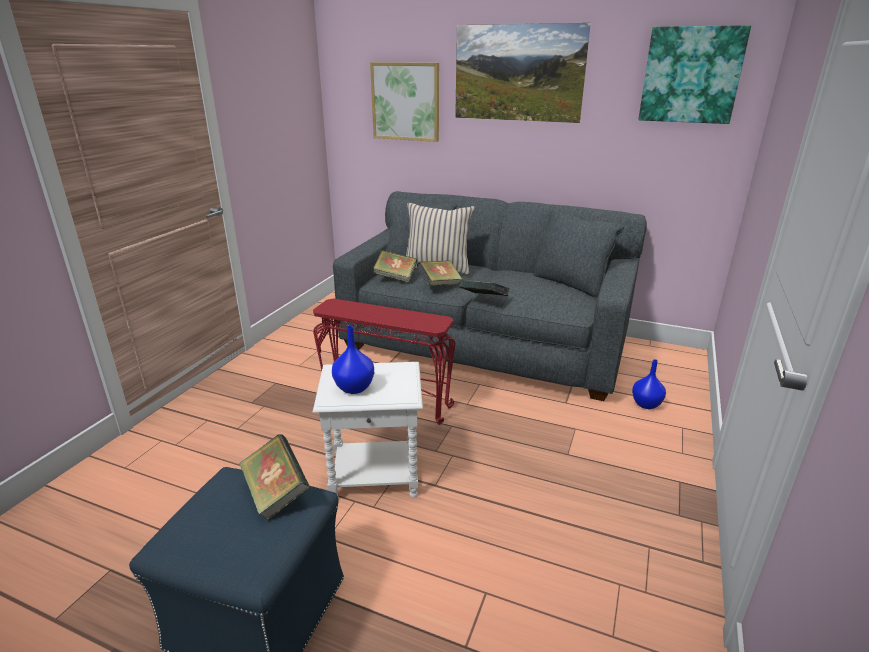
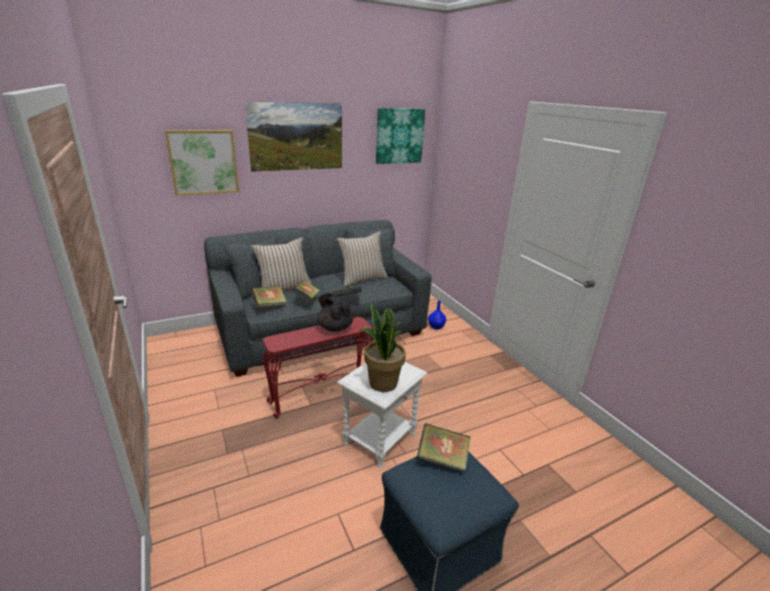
camera: 50 degrees left, 0 degrees up
blue vase [332,326,374,394] -> potted plant [360,304,406,392]
none -> black teapot [318,293,353,332]
none -> beige pillow [337,231,388,287]

